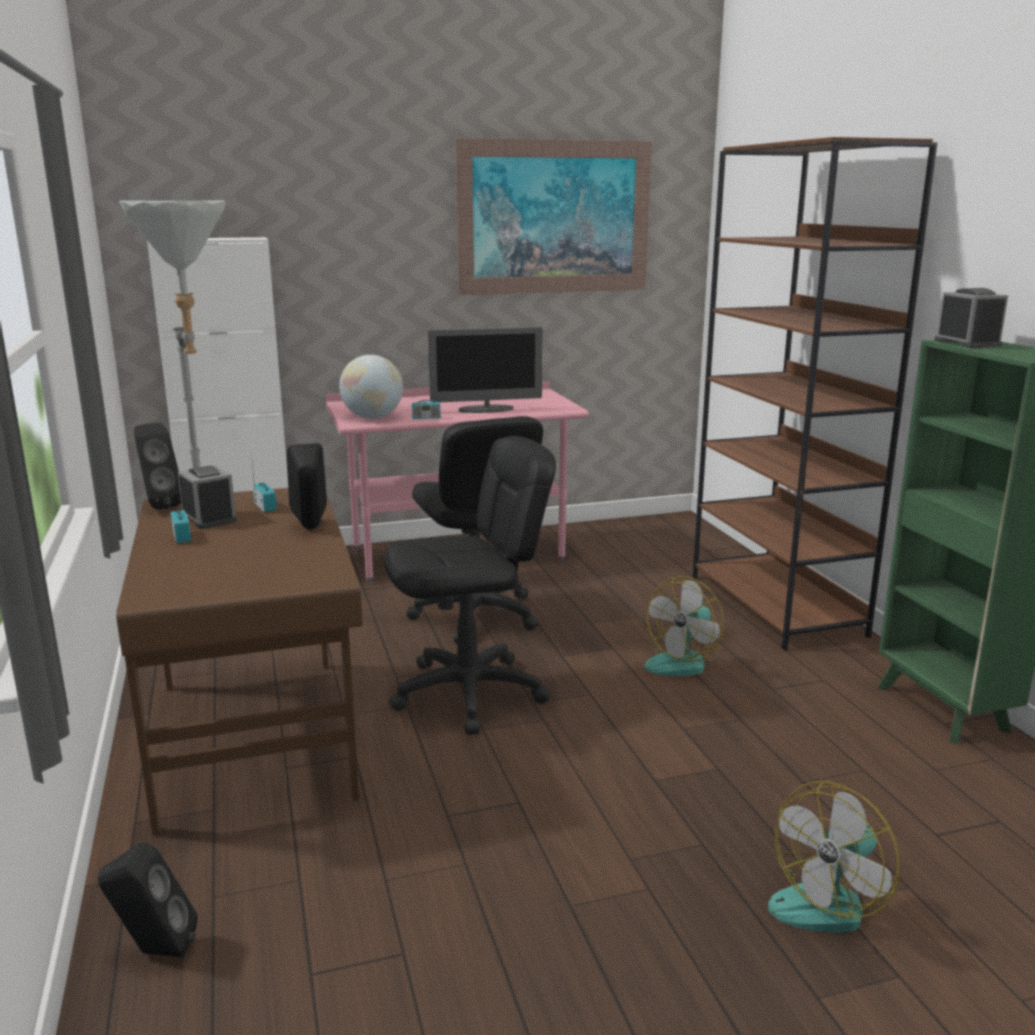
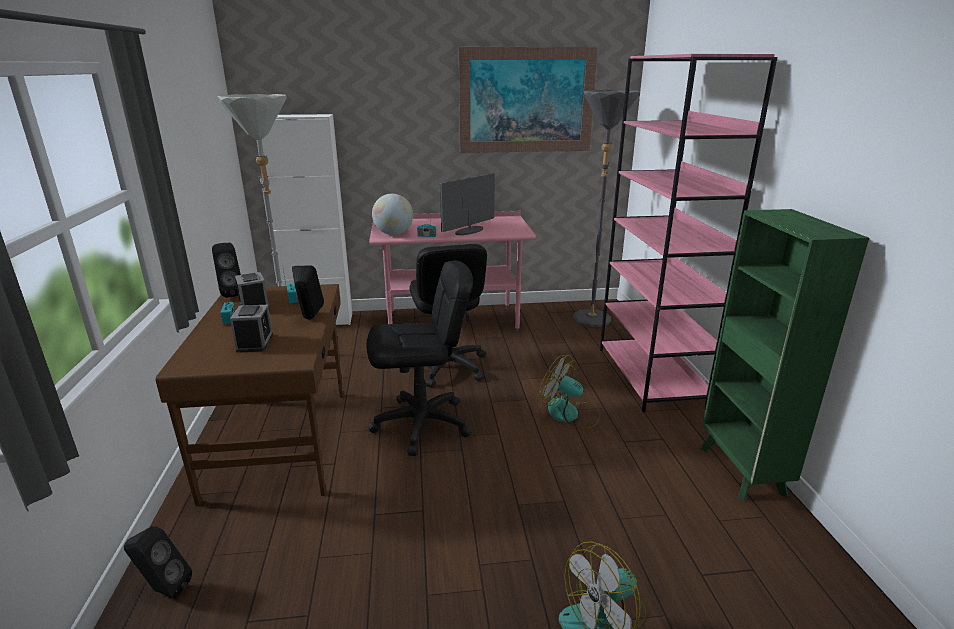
camera: 10 degrees right, 5 degrees up
monitor [428,327,542,413] -> monitor turned 135 degrees clockwise [440,173,495,235]
fan [644,576,724,676] -> fan turned 75 degrees clockwise [539,355,600,429]
brown bookcase [693,137,937,651] -> pink bookcase [600,54,777,412]
alarm clock [934,288,1008,348] -> alarm clock moved to [230,305,273,353]
none -> grey floor lamp [572,90,640,327]

